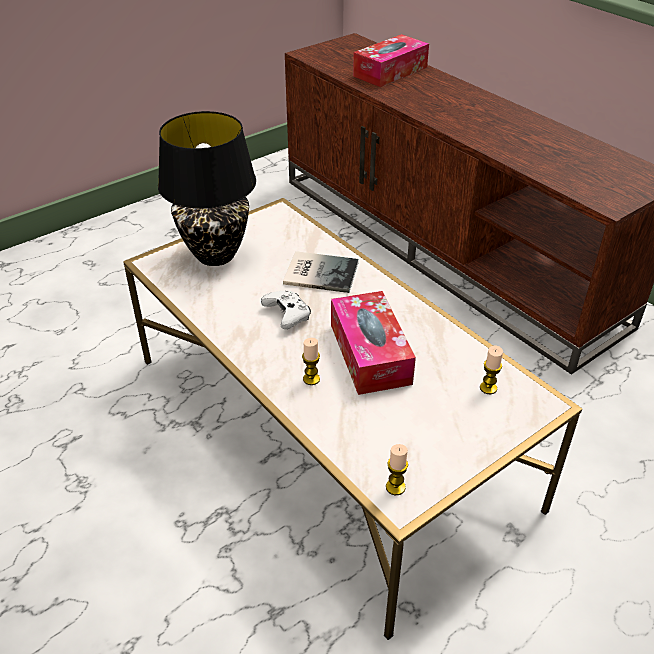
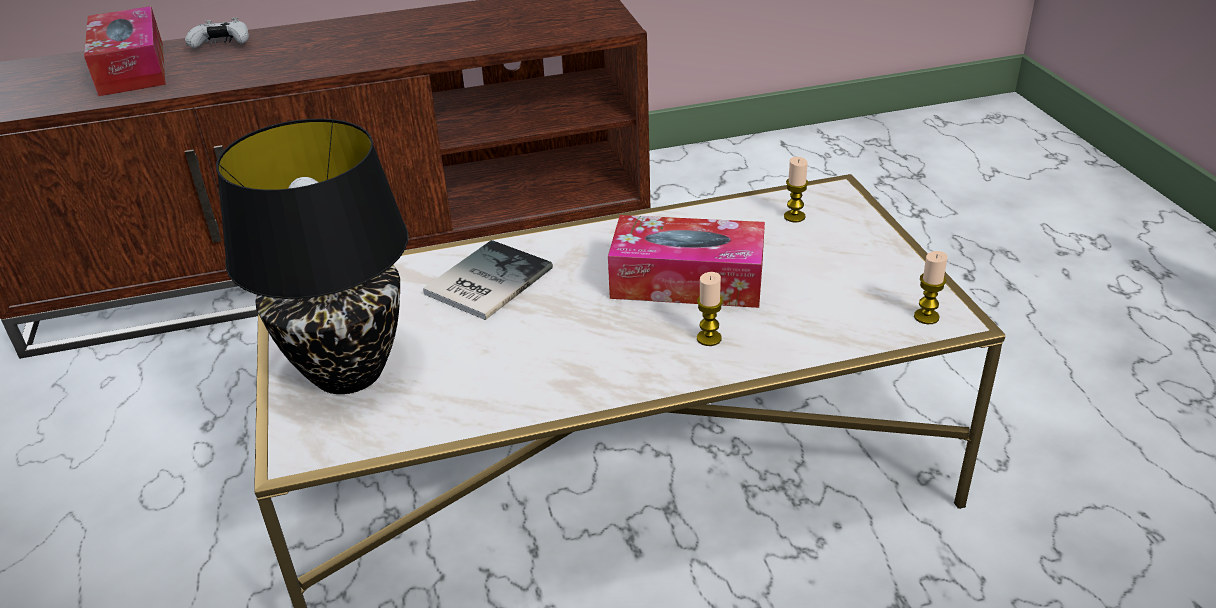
camera: 65 degrees left, 5 degrees down
white game controller [261,290,311,329] -> white game controller moved to [185,17,249,48]

